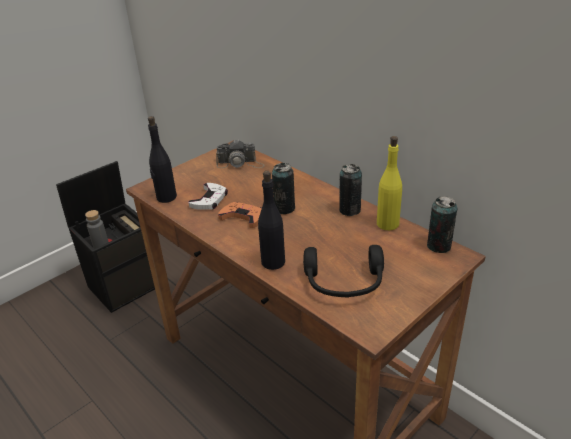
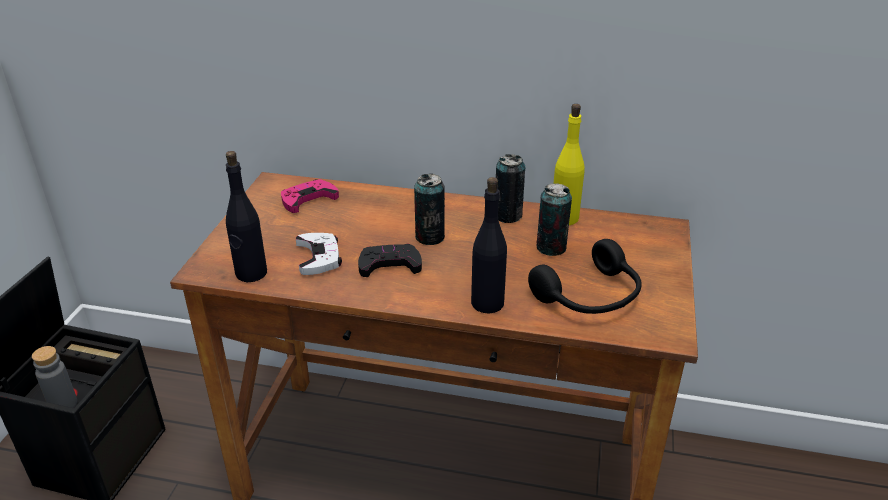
camera: 35 degrees left, 0 degrees up
camera [216,139,264,168] -> pink game controller [281,179,339,213]
orange game controller [218,202,262,228] -> black game controller [358,244,422,277]
can [427,196,457,253] -> can moved to [537,183,572,256]

